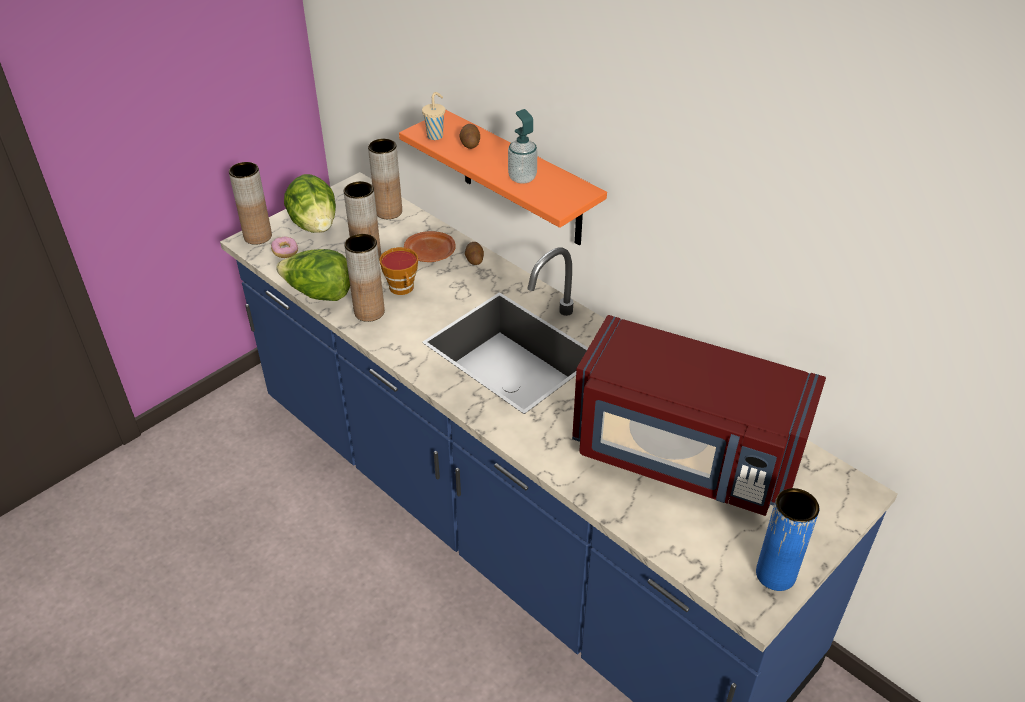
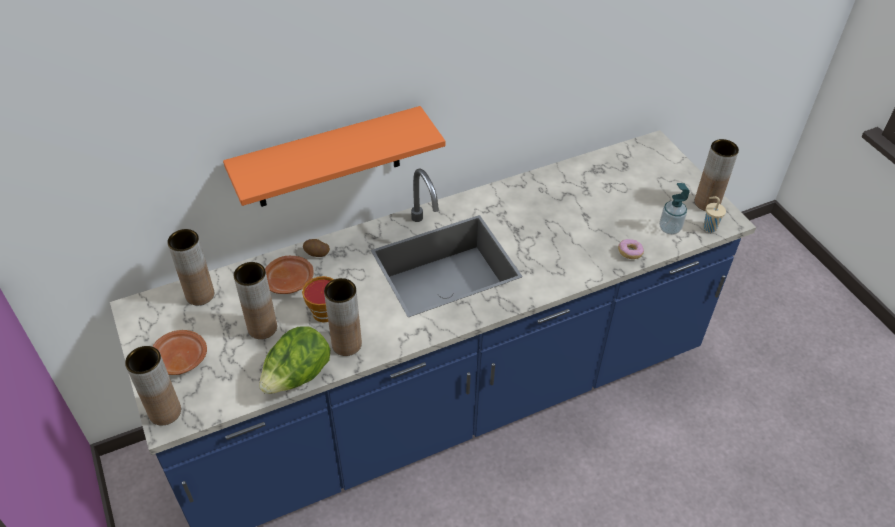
camera: 70 degrees left, 5 degrees up
donut [271,236,298,258] -> donut moved to [618,239,644,259]
lettuce [284,174,336,233] -> brown plate [153,330,207,375]
beige cup [422,92,445,140] -> beige cup moved to [703,196,726,232]
potato [459,124,480,149] -> none
soap dispenser [508,109,537,184] -> soap dispenser moved to [659,183,690,235]
red microwave [572,315,826,516] -> none
blue vase [756,488,819,591] -> brown vase [694,139,739,211]

